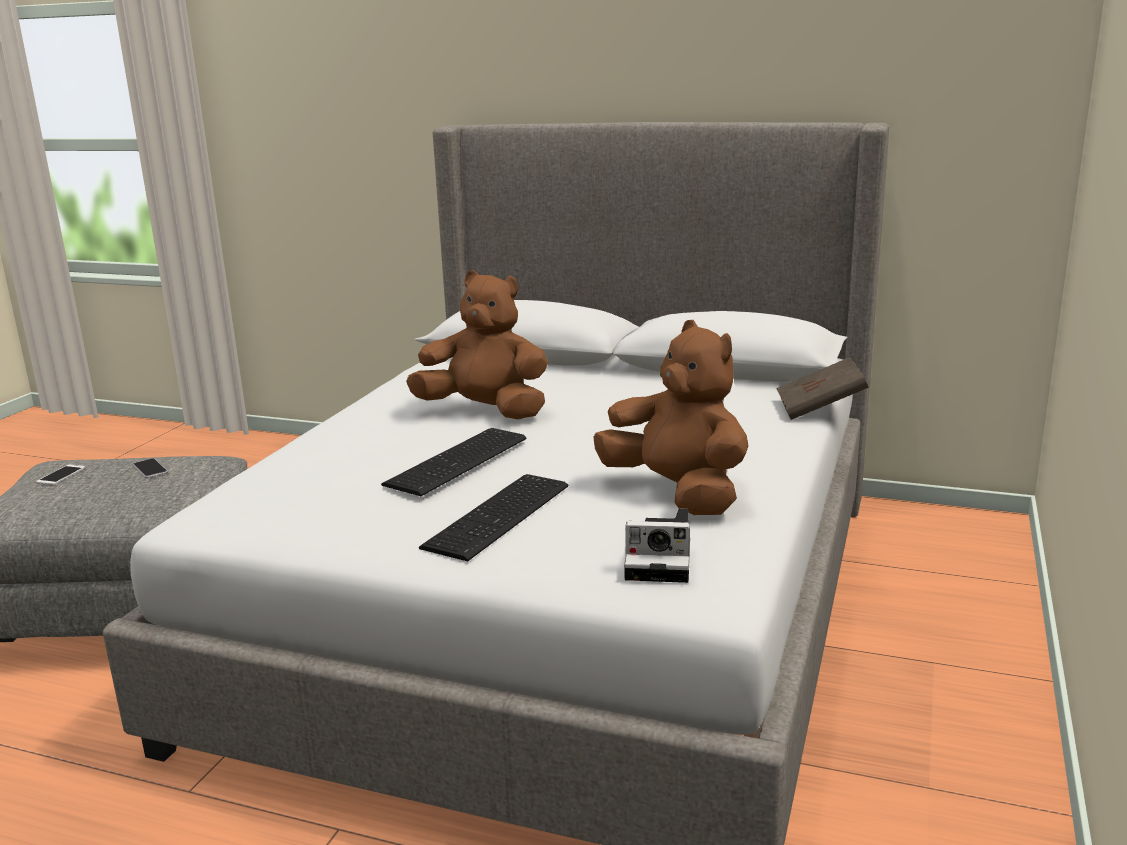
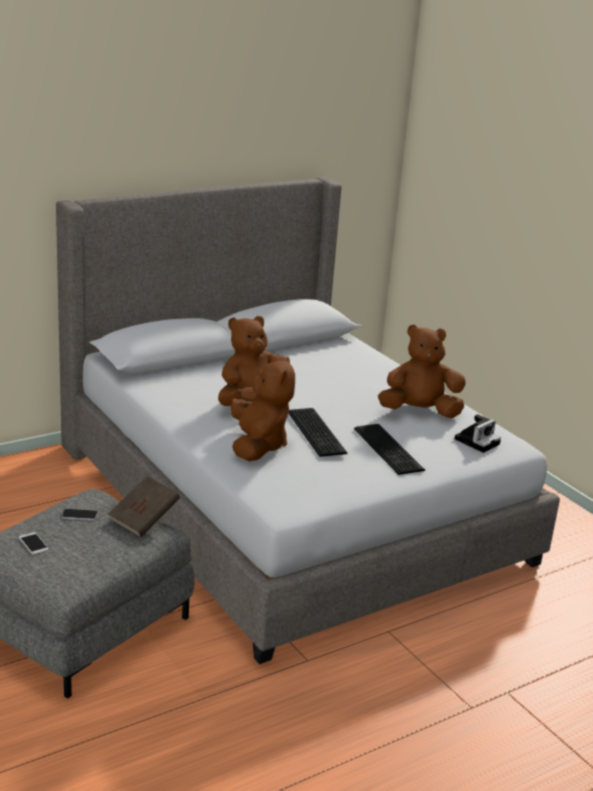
camera: 55 degrees left, 5 degrees up
brown book [776,357,869,420] -> brown book moved to [108,476,180,538]
none -> brown plush toy [231,356,295,461]

